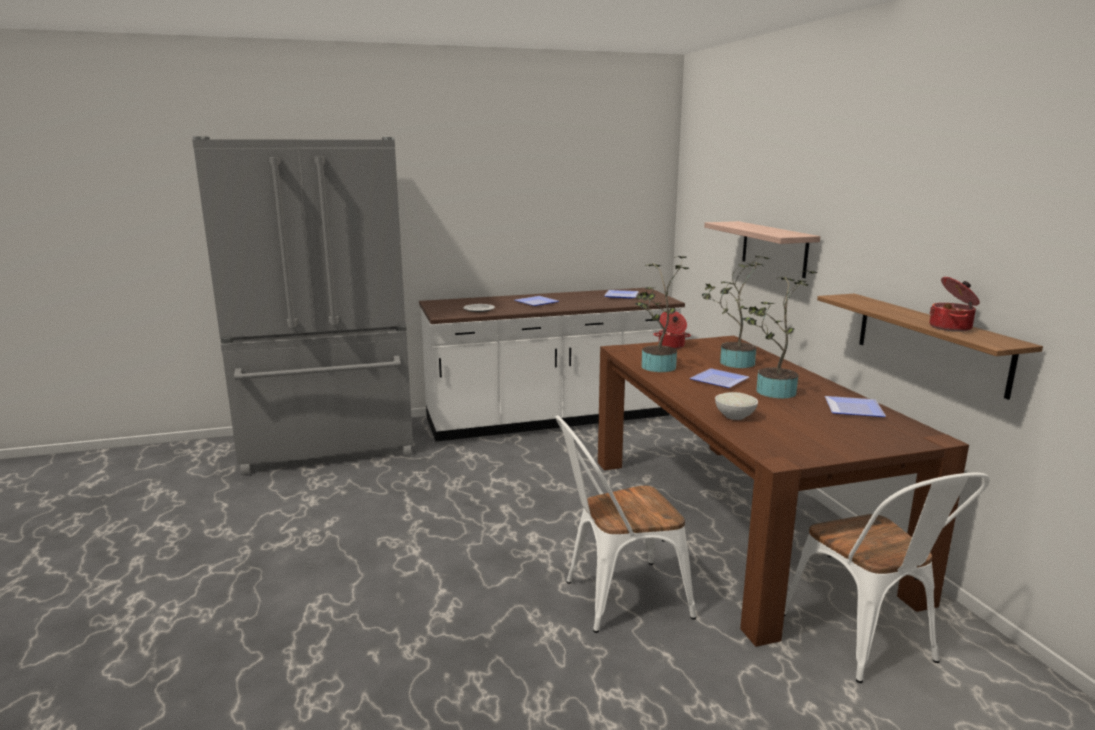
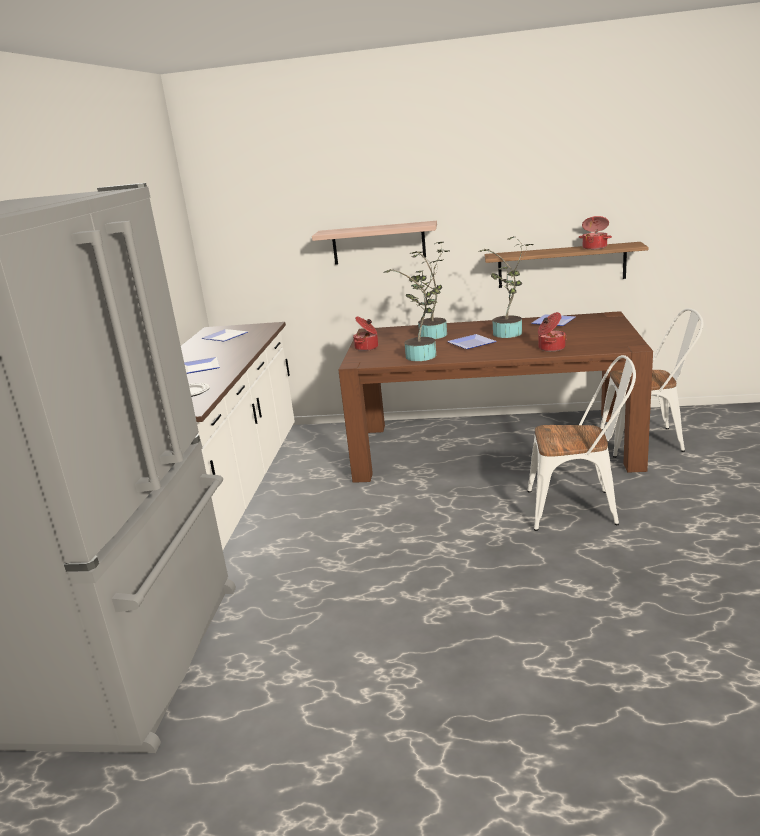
camera: 65 degrees left, 5 degrees up
white chair [555,415,696,633] -> white chair turned 90 degrees counterclockwise [528,355,636,531]
white bowl [715,392,758,420] -> cooking pot [538,312,566,352]

